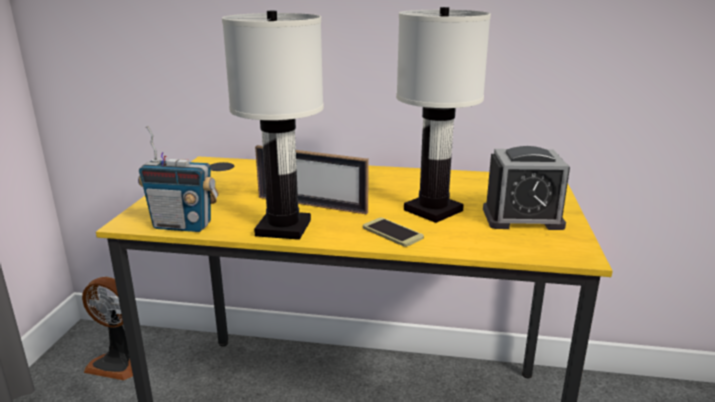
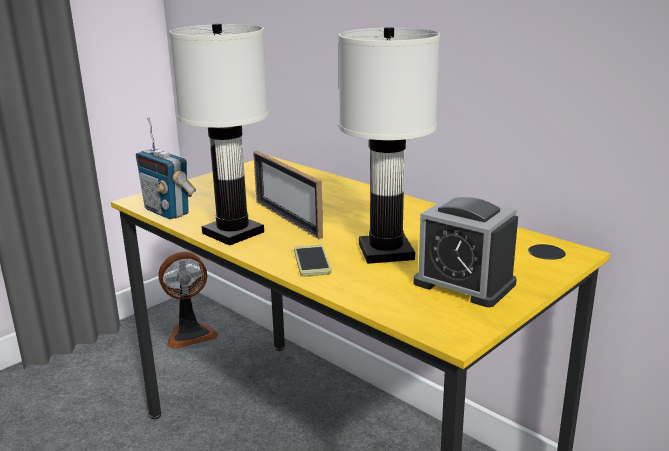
camera: 35 degrees right, 0 degrees up
fan [82,277,133,380] -> fan turned 75 degrees counterclockwise [158,252,218,349]

